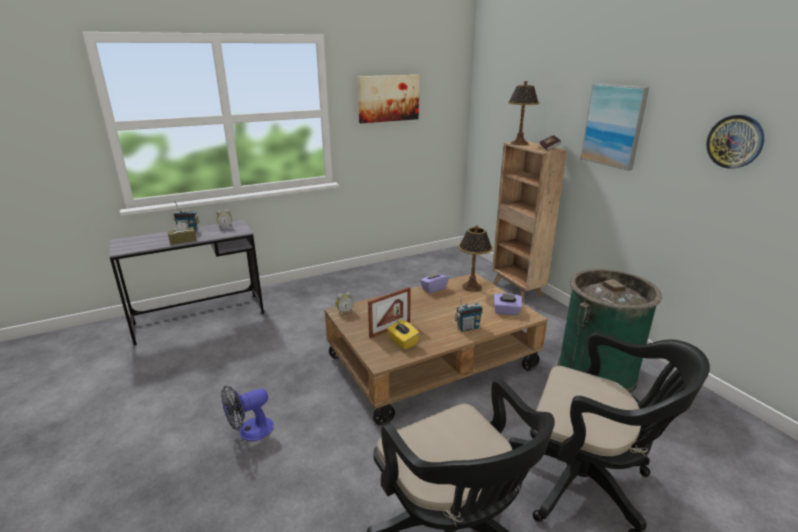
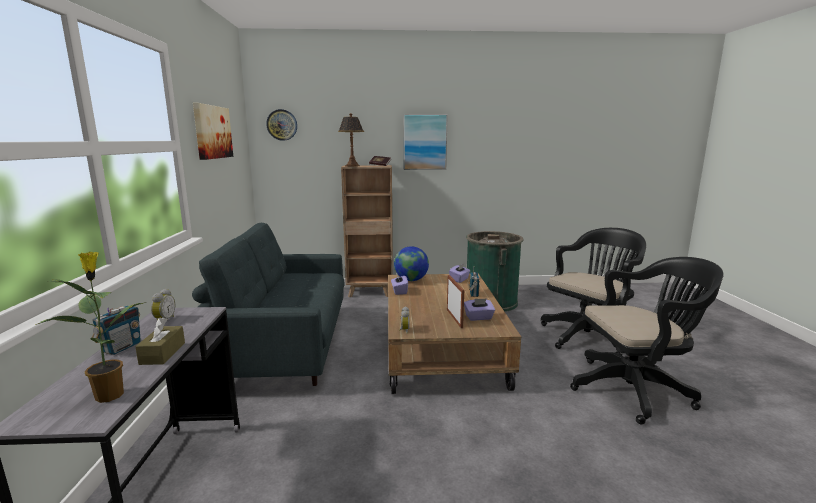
camera: 65 degrees left, 10 degrees down
fan [221,385,274,441] -> none
yellow tissue box [387,320,419,350] -> purple tissue box [464,298,495,321]
table lamp [458,225,493,292] -> globe [394,246,429,281]
wall clock [706,115,764,169] -> wall clock moved to [266,109,297,141]
none -> potted plant [35,252,146,403]
none -> grey sofa [192,223,345,386]

